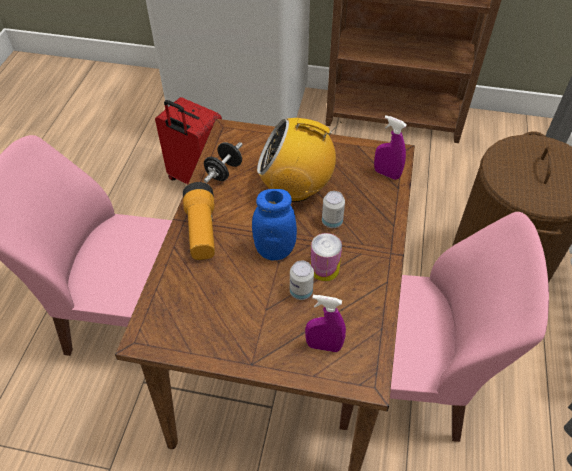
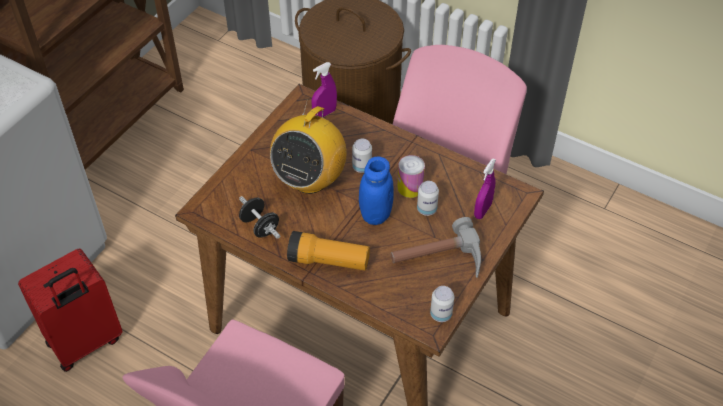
camera: 70 degrees left, 0 degrees up
none -> hammer [391,217,481,278]
none -> can [430,286,454,322]

